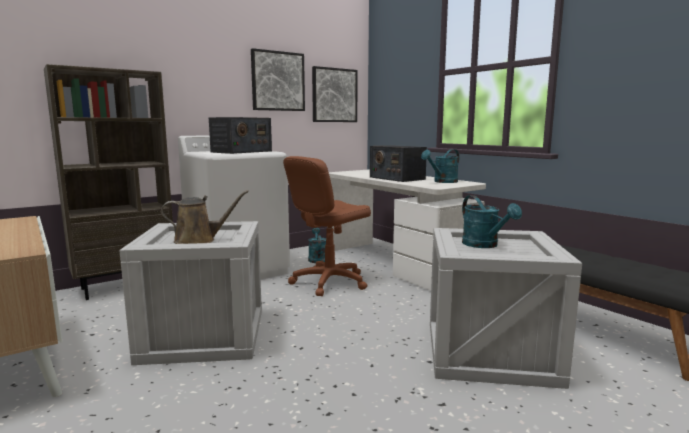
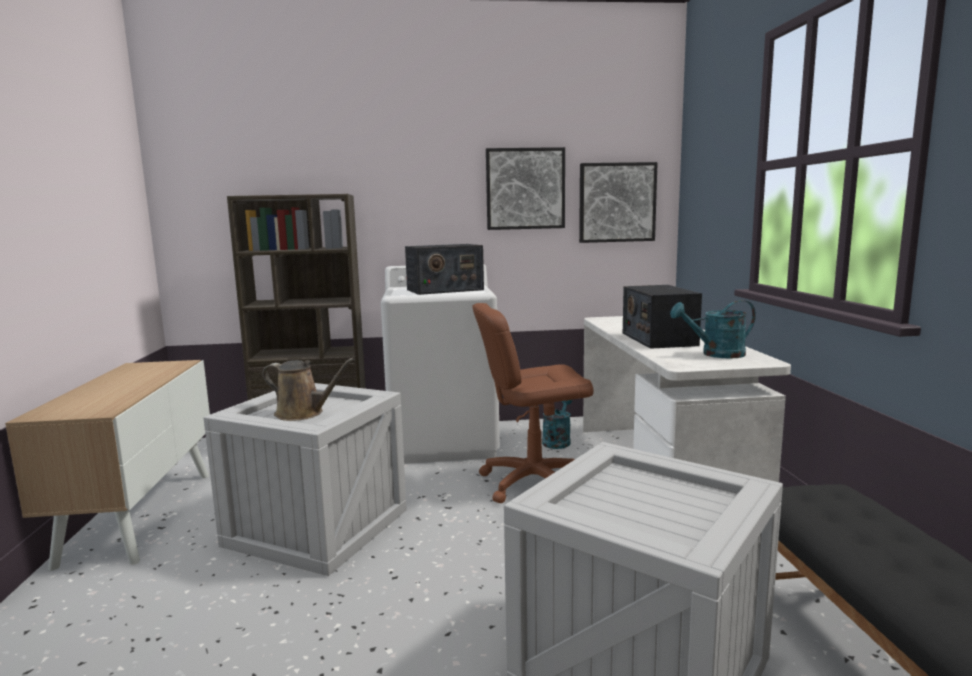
camera: 30 degrees right, 0 degrees up
turquoise watering can [462,195,522,248] -> none

